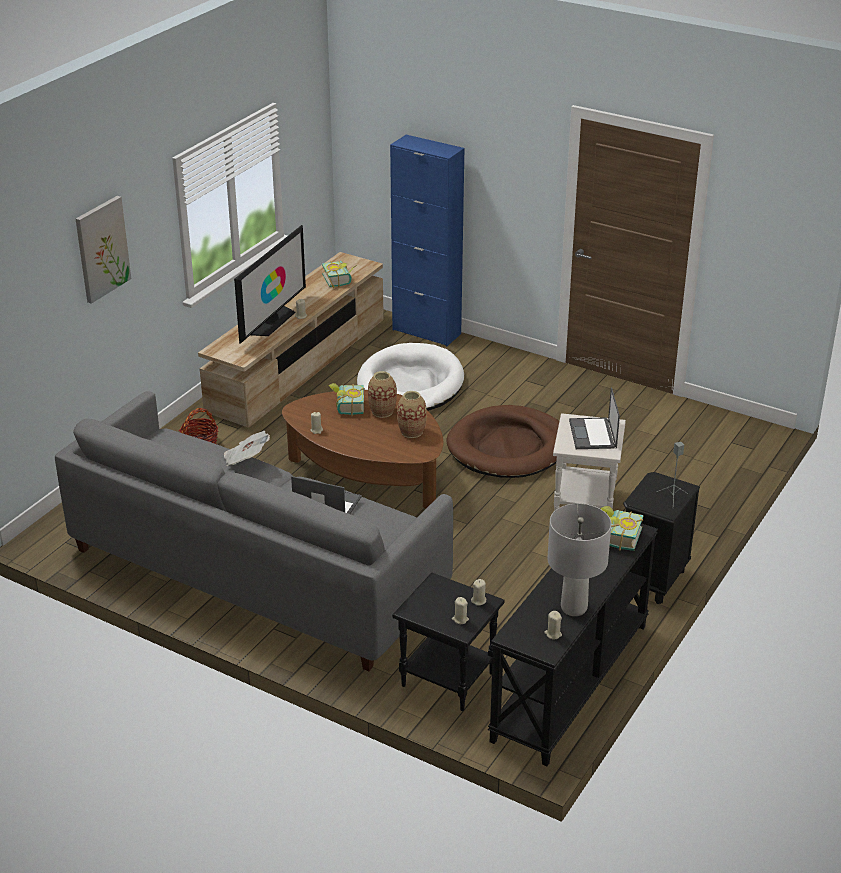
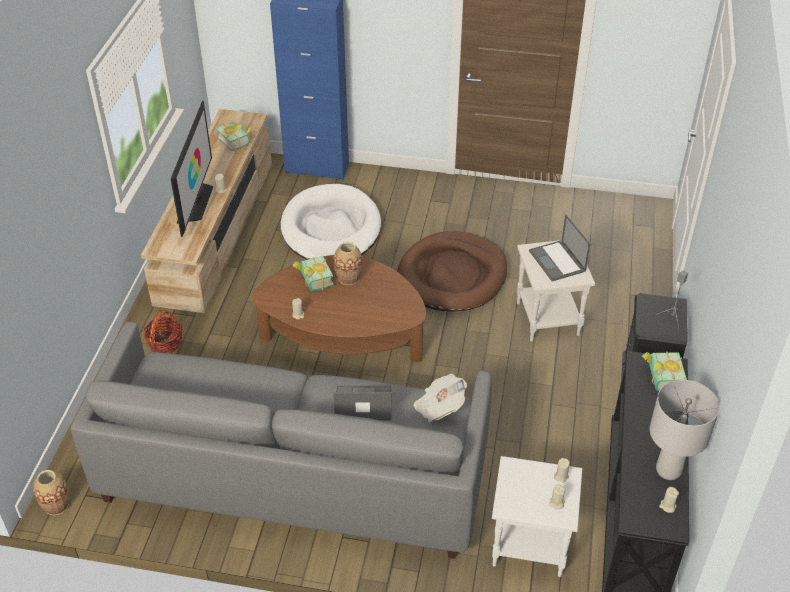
camera: 20 degrees left, 10 degrees up
picture [76,196,131,304] -> none
newspaper [224,431,270,466] -> newspaper moved to [413,374,467,422]
black side table [392,573,505,711] -> white side table [492,456,582,577]
vase [397,391,427,438] -> vase moved to [33,470,70,515]

